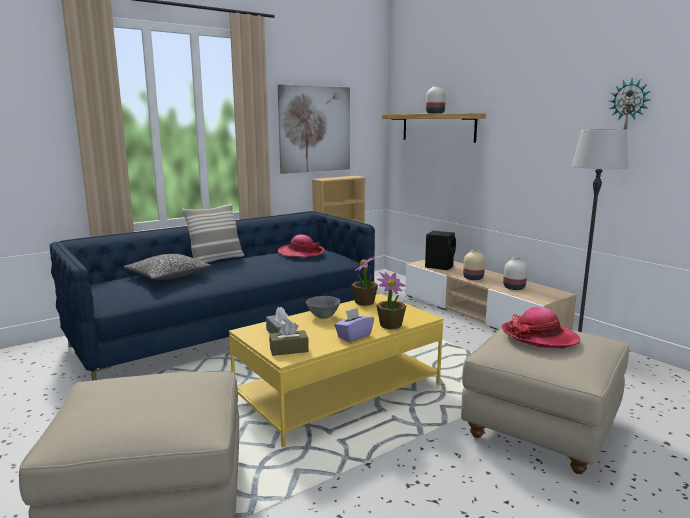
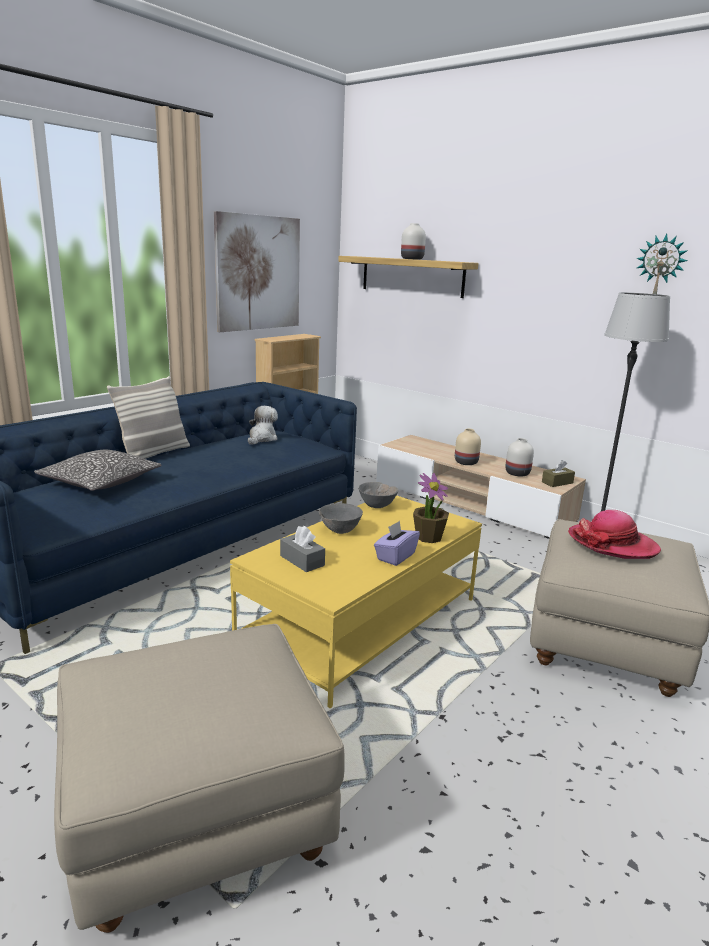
camera: 15 degrees left, 5 degrees up
brown tissue box [269,321,309,356] -> brown tissue box moved to [542,460,575,487]
hat [278,235,325,257] -> plush toy [248,406,278,445]
potted plant [351,257,378,306] -> grey bowl [359,482,399,508]
black speaker [425,231,456,270] -> none

